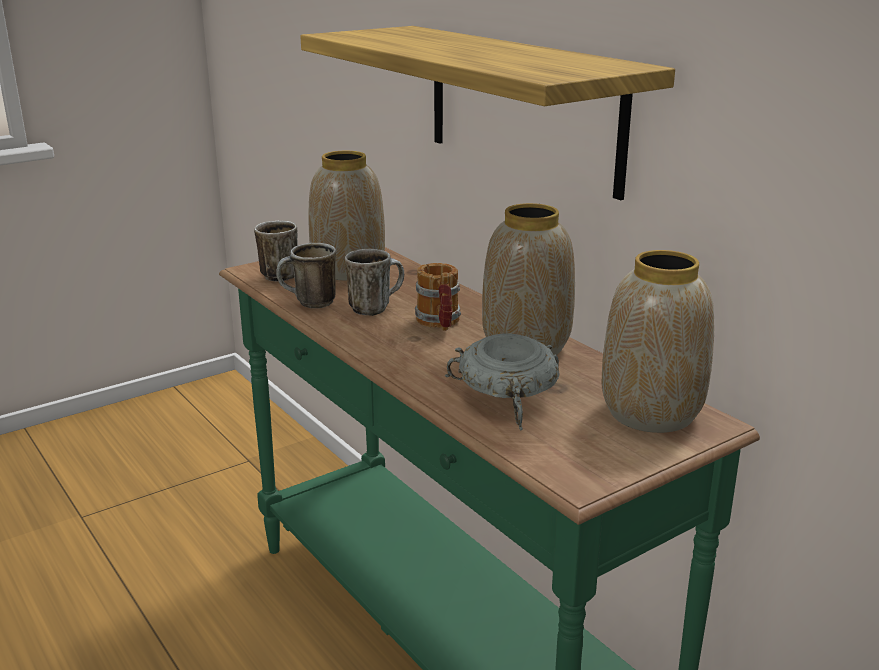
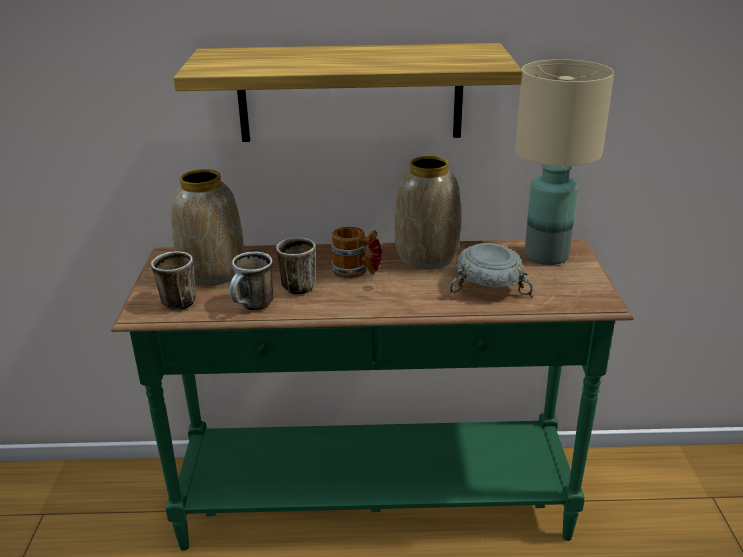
camera: 55 degrees left, 5 degrees up
vase [602,250,714,433] -> beige table lamp [515,59,614,265]

